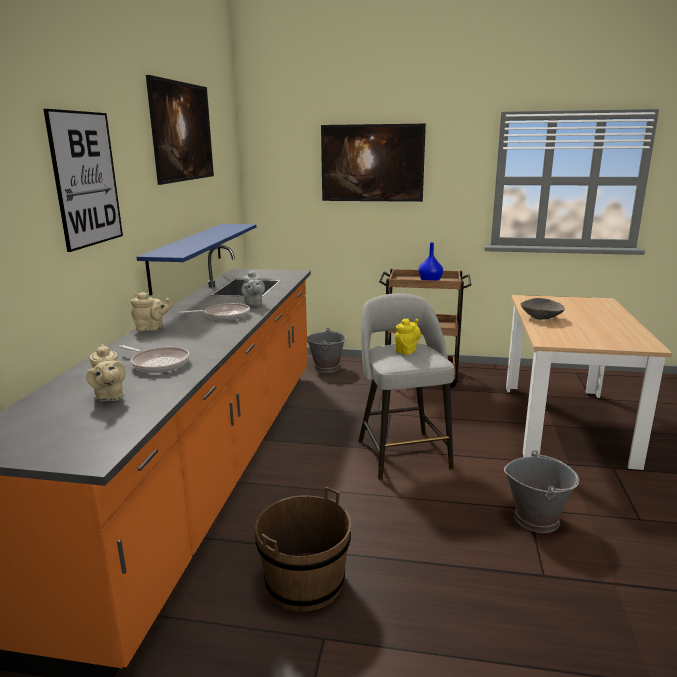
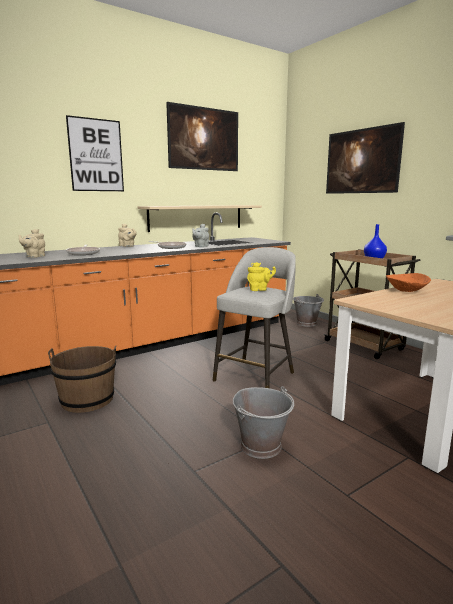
camera: 45 degrees right, 5 degrees down
blue shelf [137,224,256,296] -> beige shelf [138,205,262,232]
grey bowl [520,298,565,320] -> orange bowl [386,273,431,292]

